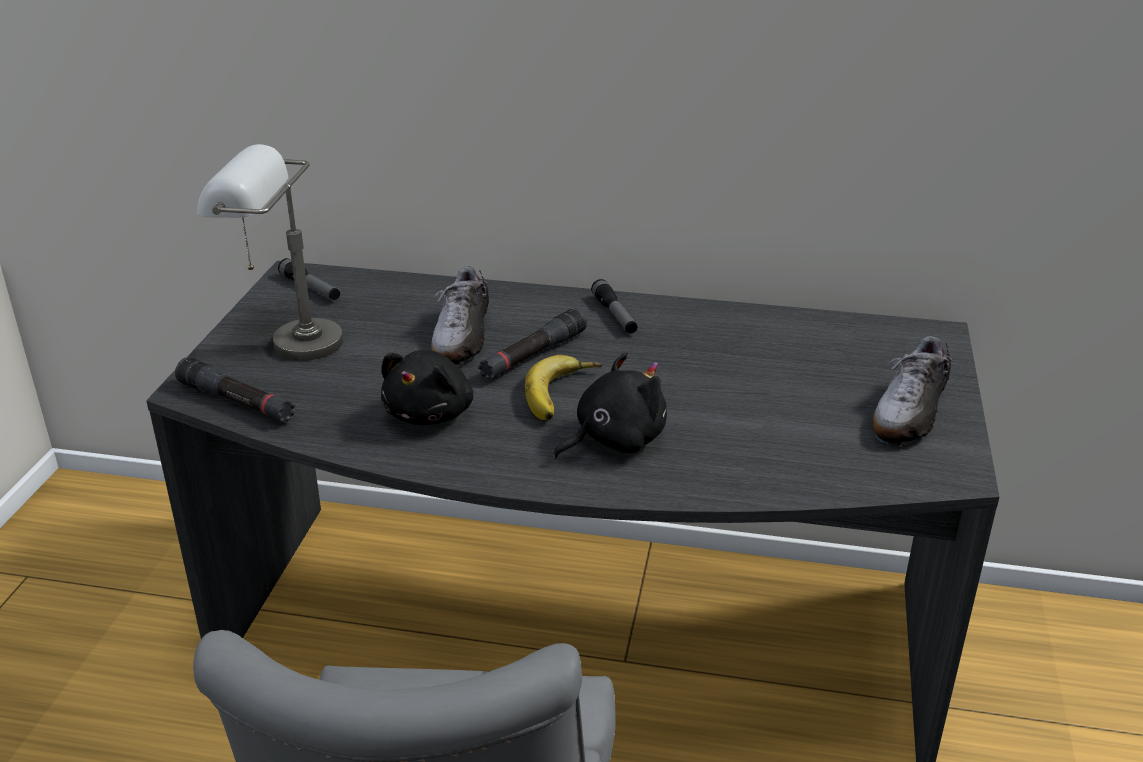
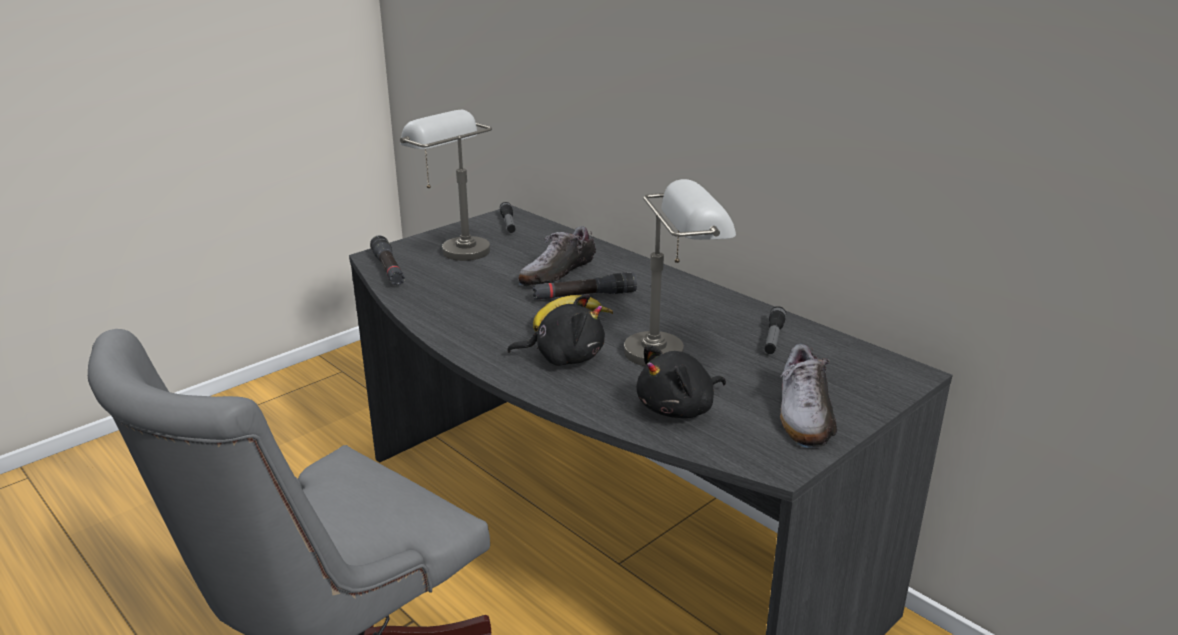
camera: 35 degrees right, 5 degrees down
black plush toy [381,350,473,425] -> black plush toy moved to [636,345,726,418]
flashlight [591,279,637,333] -> flashlight moved to [764,306,786,354]
shoe [873,336,960,445] -> shoe turned 60 degrees counterclockwise [780,344,837,448]
none -> grey table lamp [624,179,736,366]

